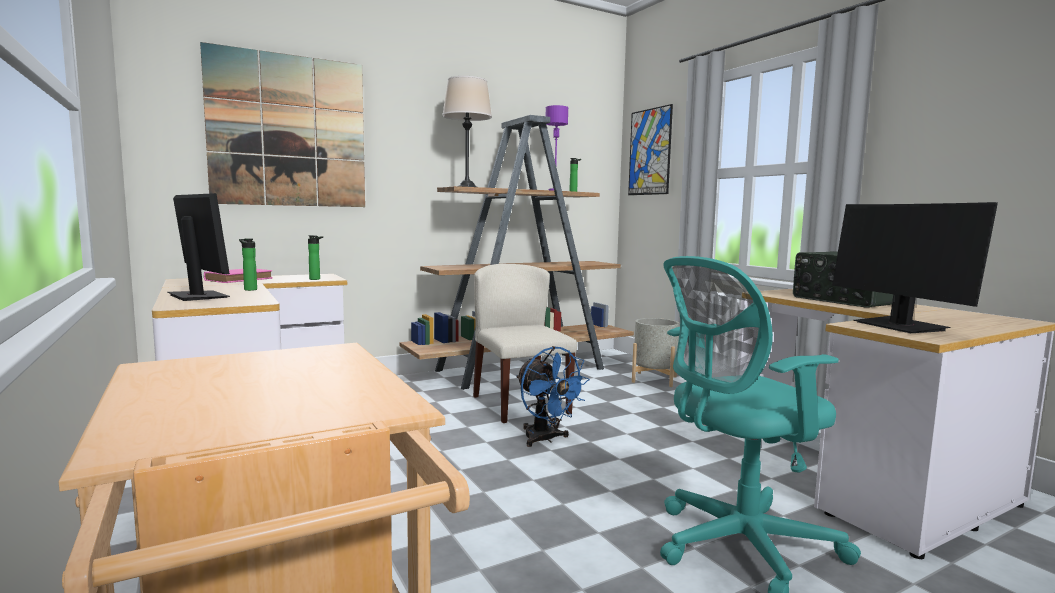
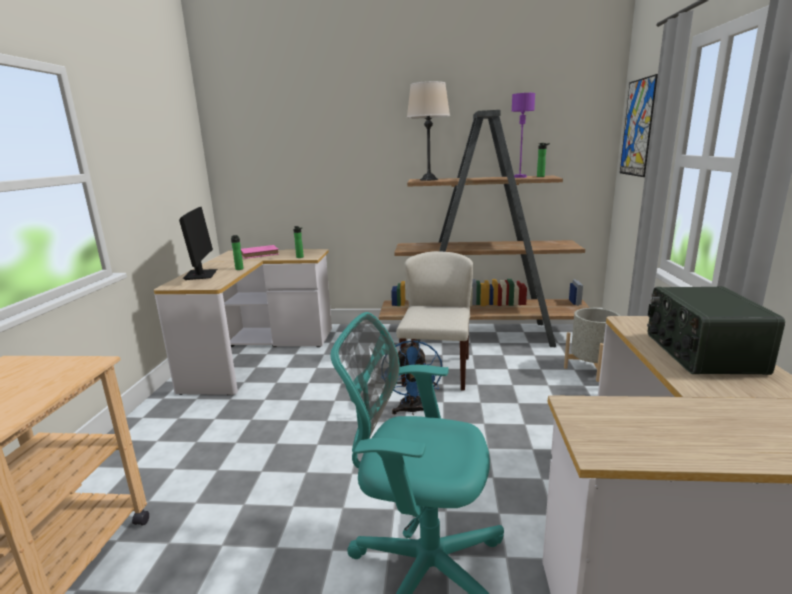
camera: 35 degrees right, 10 degrees up
picture [200,42,365,207] -> none
monitor [832,202,998,333] -> none

